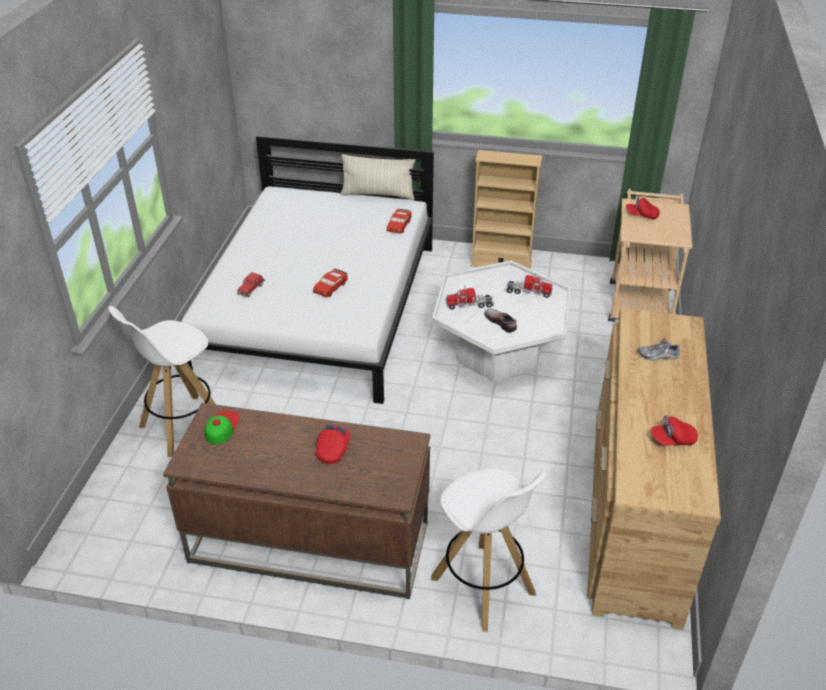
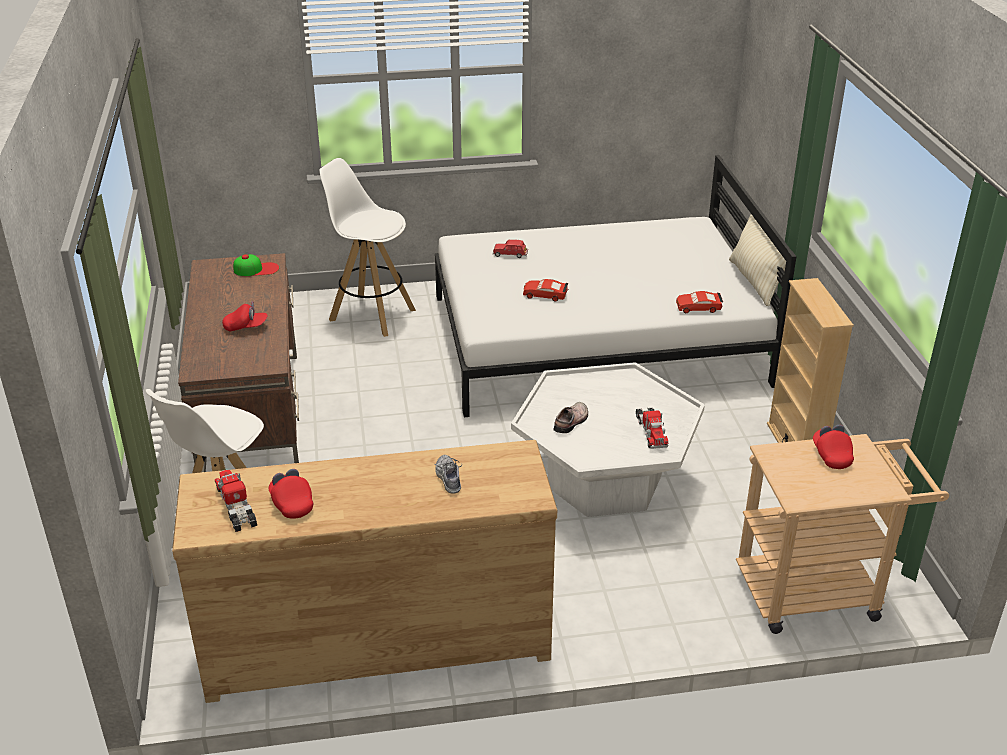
camera: 70 degrees right, 5 degrees down
toy truck [446,286,494,310] -> toy truck moved to [215,470,257,532]

